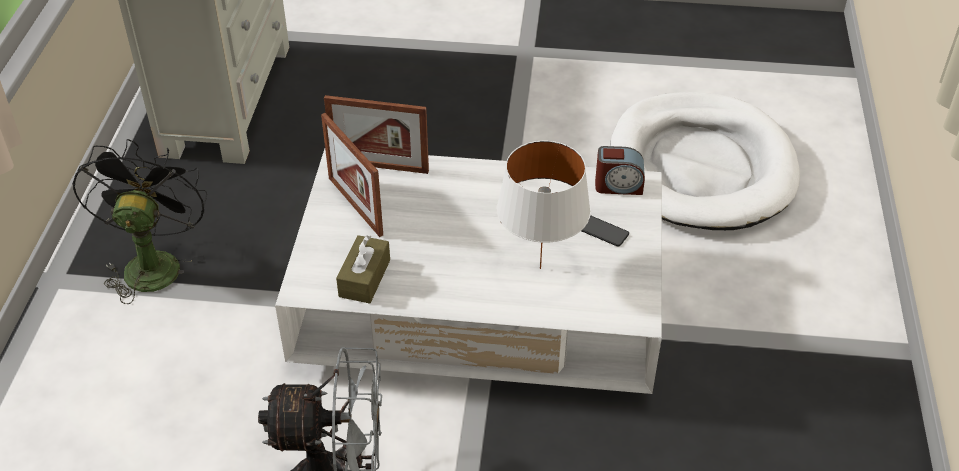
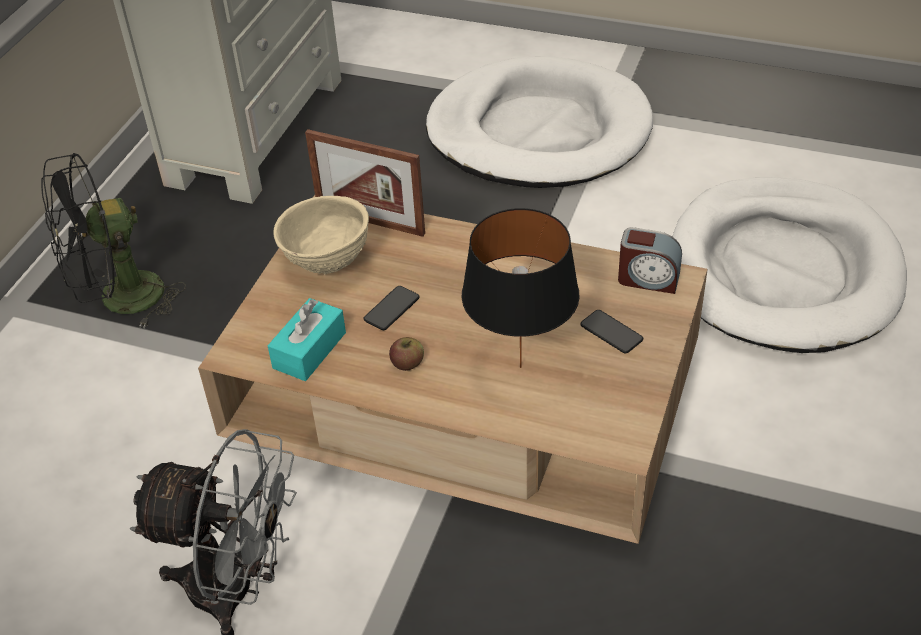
camera: 15 degrees right, 0 degrees up
black fan [72,139,207,304] -> black fan turned 135 degrees counterclockwise [41,153,186,328]
white coffee table [275,149,662,394] -> brown coffee table [198,195,708,544]
picture frame [321,113,383,237] -> beige bowl [274,196,369,275]
brown tissue box [336,235,390,304] -> turquoise tissue box [268,298,346,381]
white table lamp [497,141,591,269] -> black table lamp [462,208,580,368]
none -> phone [363,286,420,330]
none -> apple [389,337,424,371]
none -> white dog bed [426,56,653,188]

